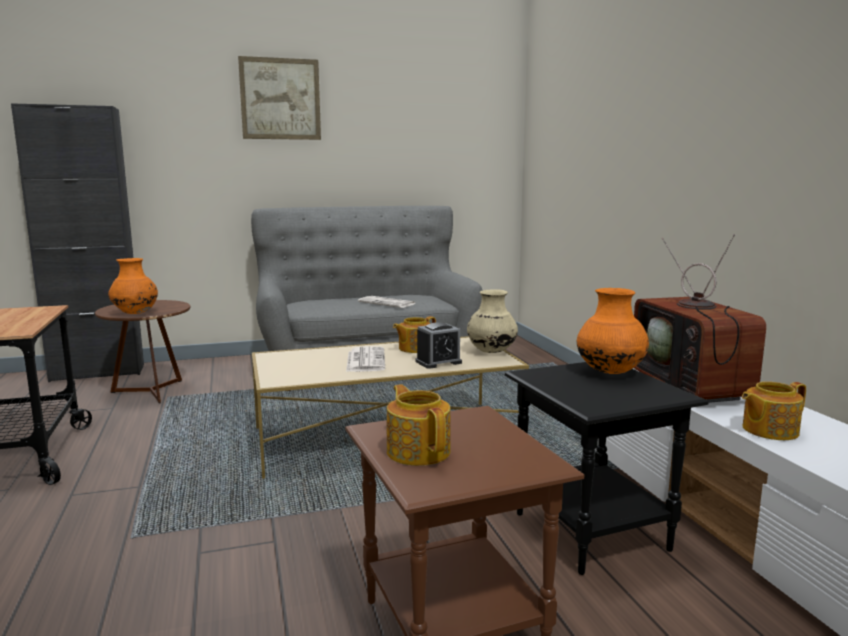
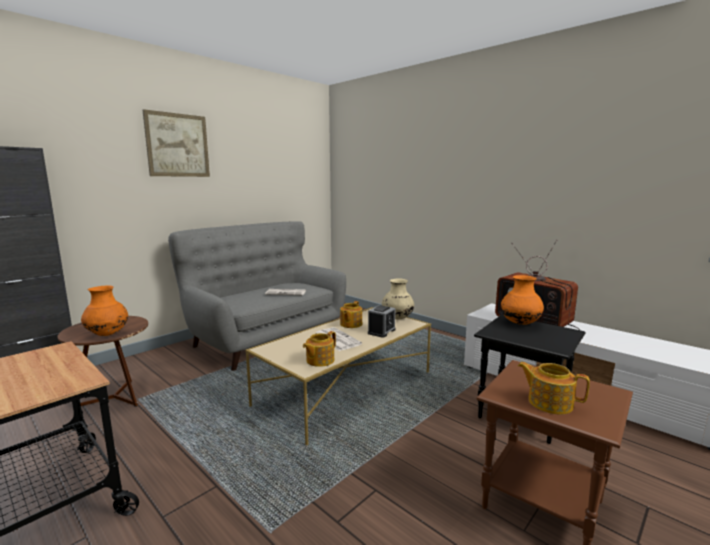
camera: 30 degrees left, 0 degrees up
teapot [742,381,806,440] -> teapot moved to [303,331,336,367]

